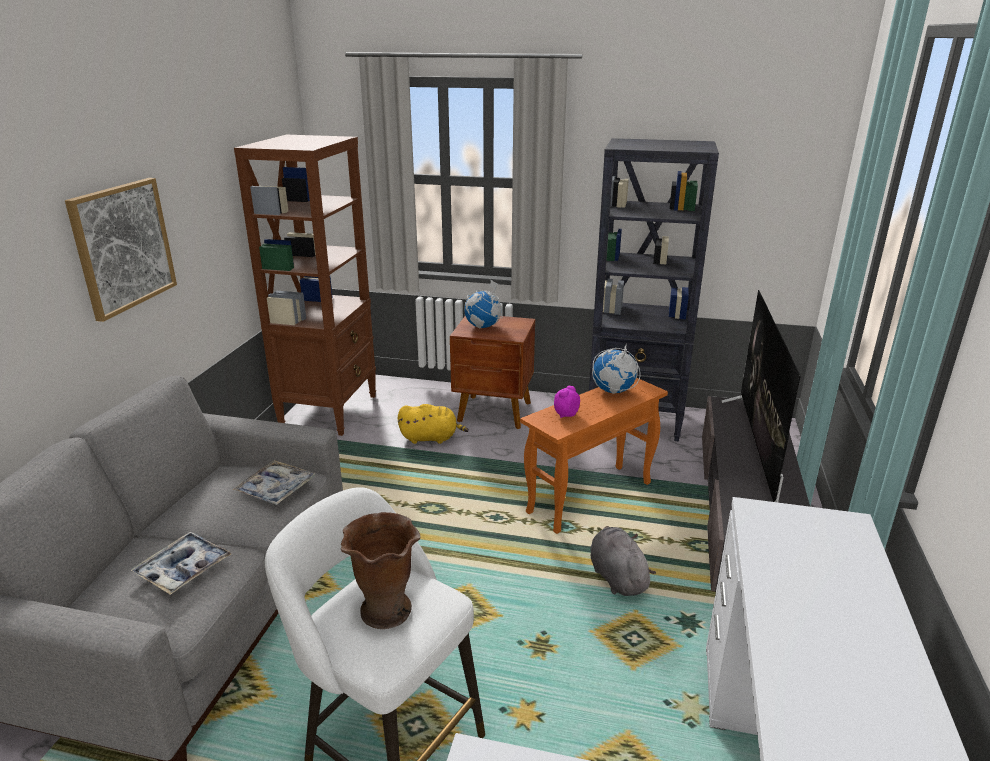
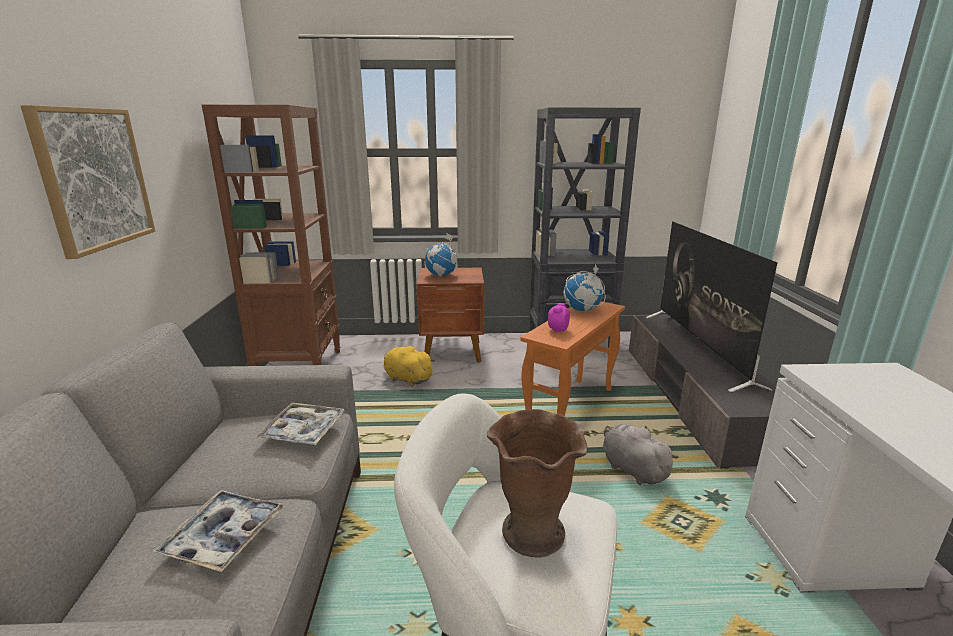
camera: 15 degrees left, 5 degrees down
yellow plush toy [398,404,469,444] -> yellow plush toy turned 135 degrees counterclockwise [384,346,435,386]

